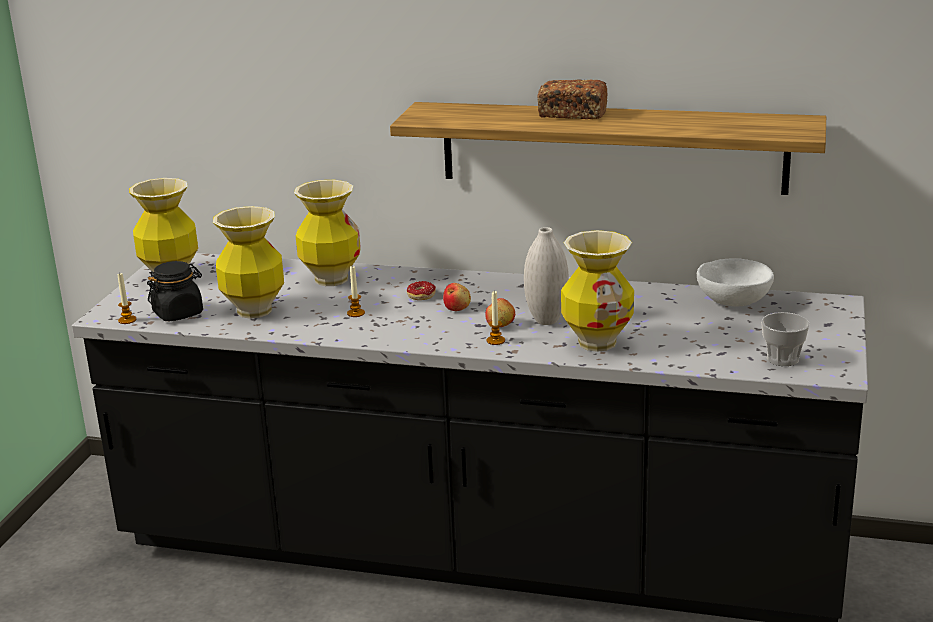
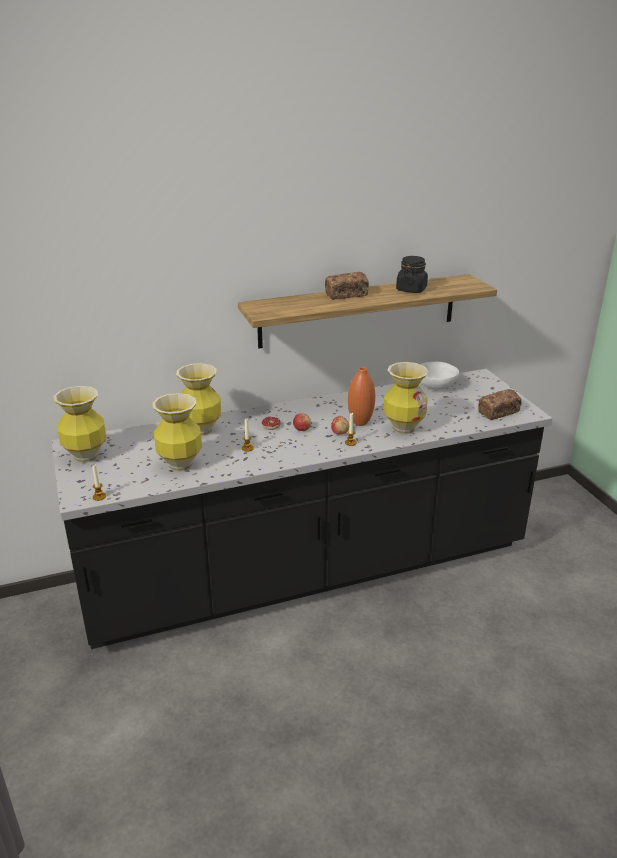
camera: 35 degrees left, 5 degrees up
black jar [147,261,203,321] -> black jar moved to [396,256,428,293]
white vase [524,227,569,325] -> orange vase [348,367,375,426]
cup [761,312,810,366] -> bread [478,389,522,420]

